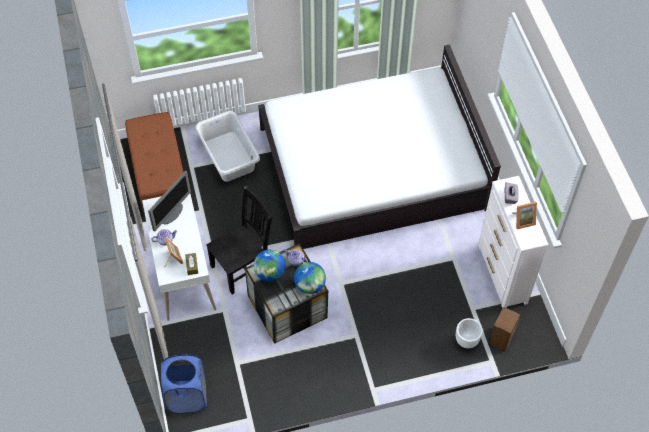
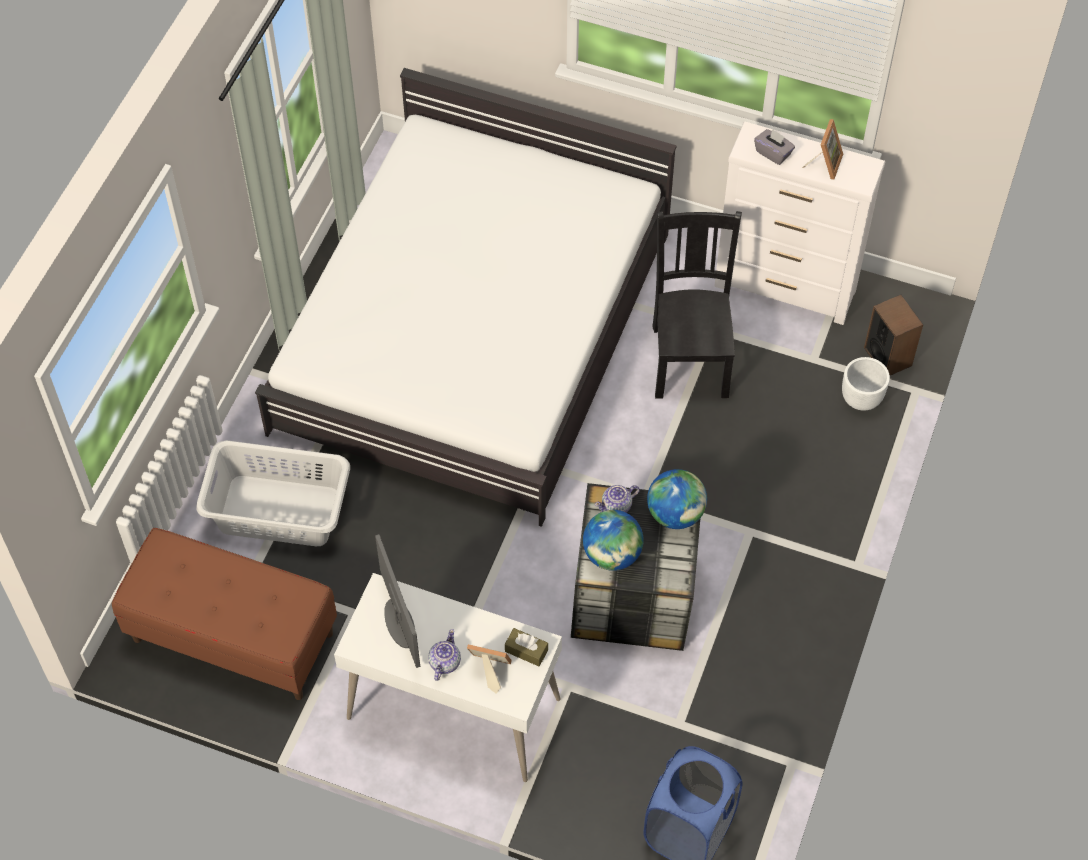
camera: 55 degrees left, 0 degrees up
black chair [206,185,273,294] -> black chair moved to [652,211,742,399]

